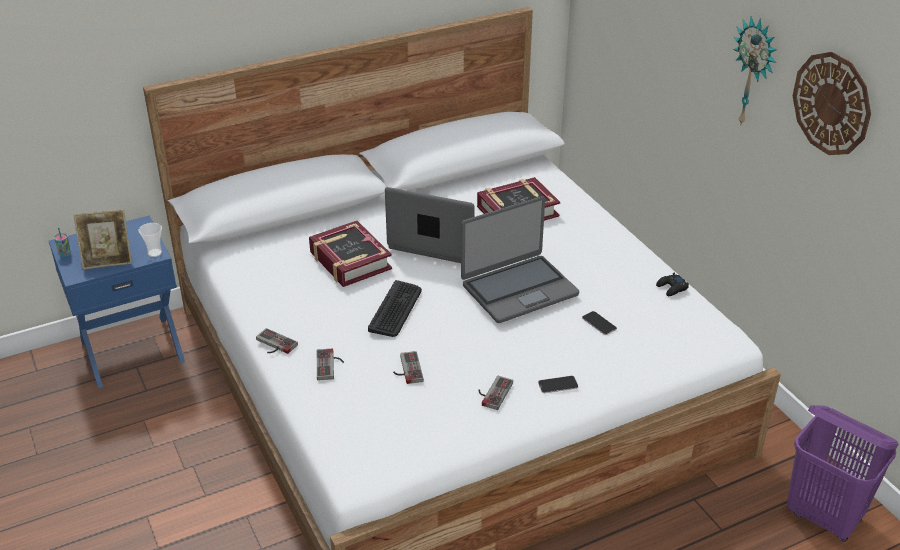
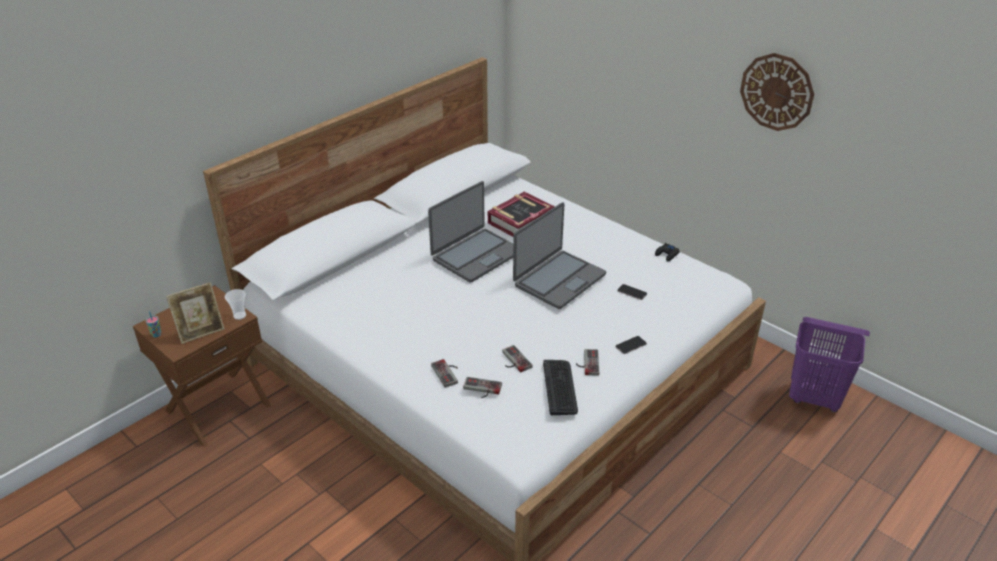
camera: 20 degrees left, 0 degrees up
blue nightstand [49,216,185,388] -> brown nightstand [133,285,271,447]
game controller [256,328,298,354] -> game controller moved to [463,377,502,398]
book [309,221,392,287] -> none
keyboard [368,280,422,337] -> keyboard moved to [543,360,578,415]
laptop [385,187,475,263] -> laptop turned 135 degrees clockwise [428,181,513,283]
wall clock [733,17,777,126] -> none

